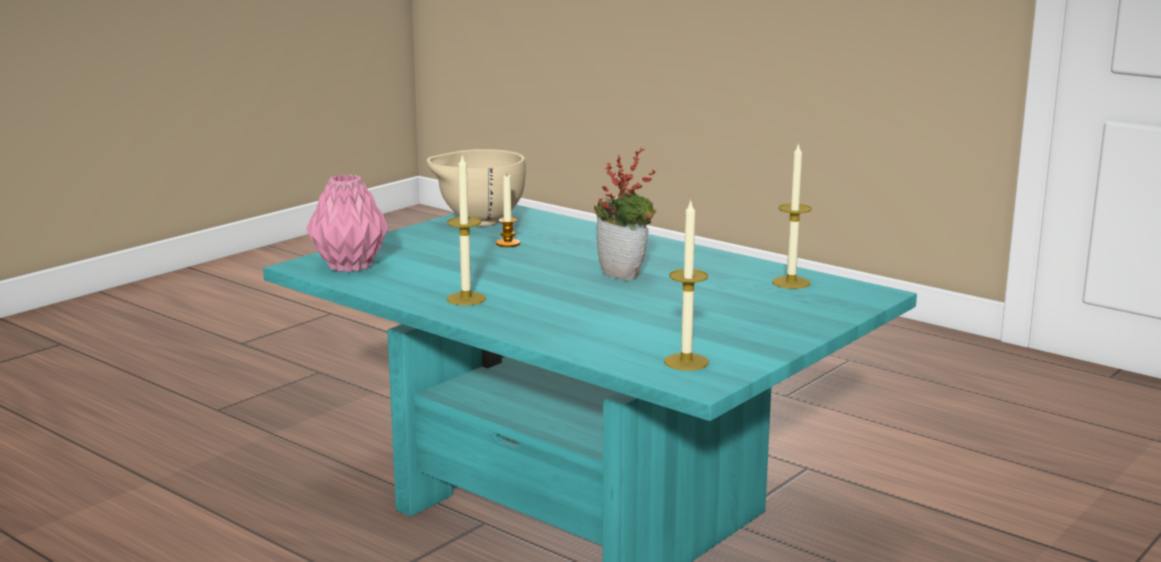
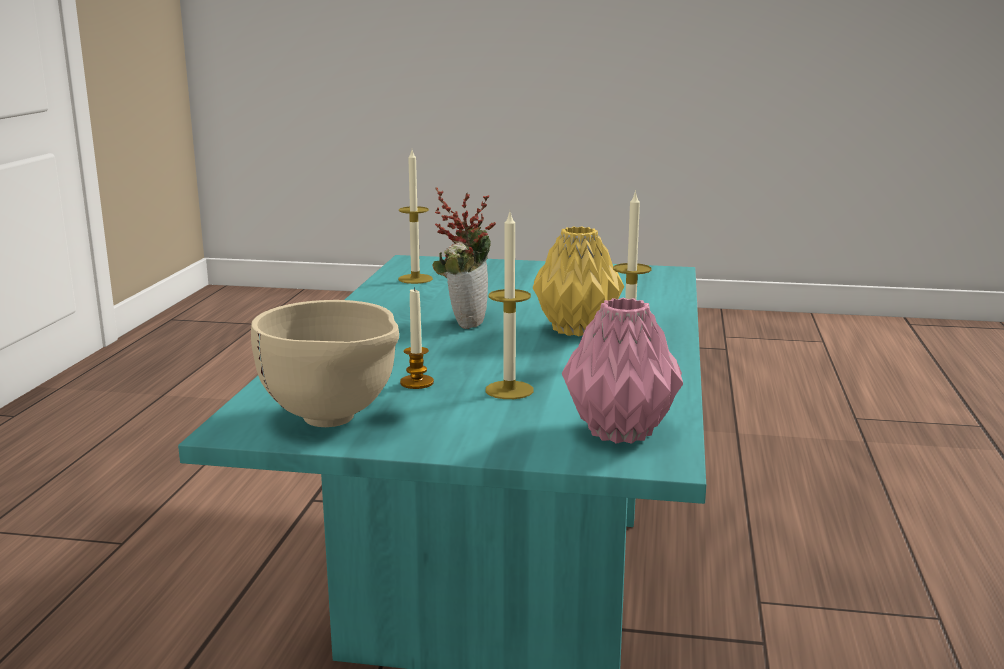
camera: 120 degrees left, 0 degrees up
candle [664,199,709,371] -> candle moved to [485,212,533,399]
none -> yellow vase [533,226,624,336]

